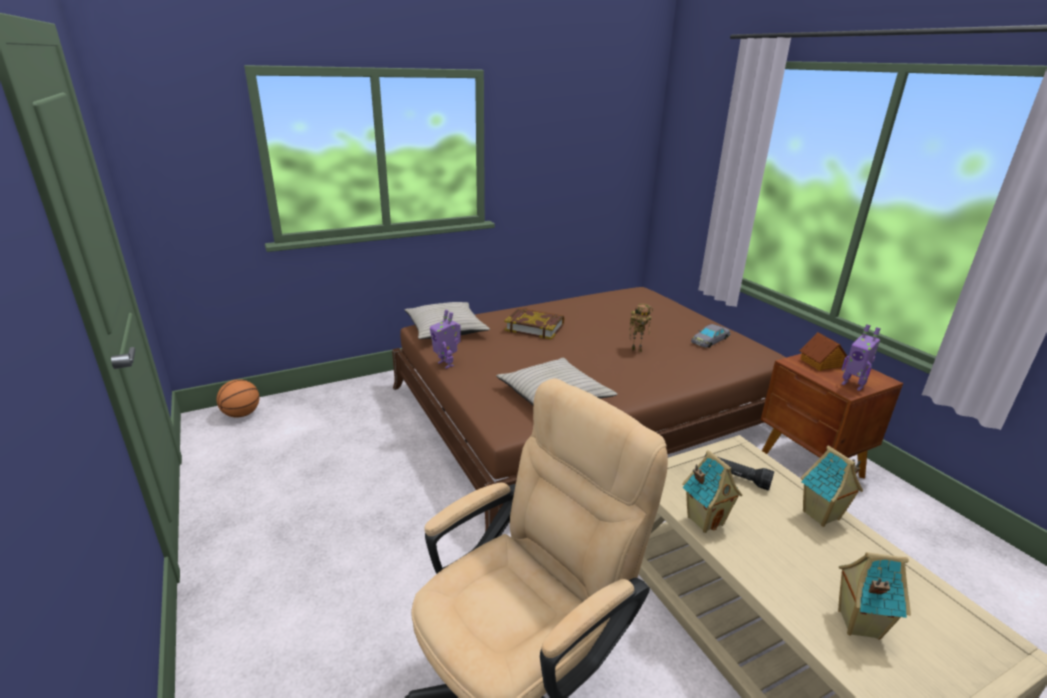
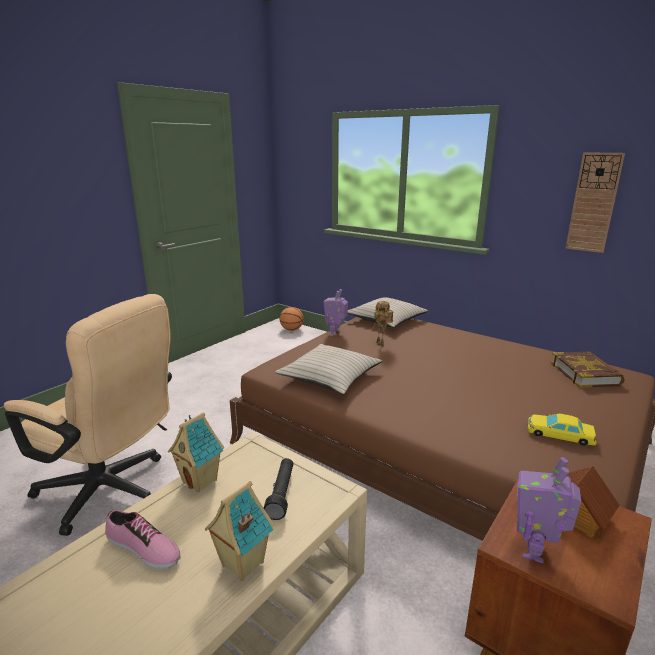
camera: 65 degrees right, 5 degrees down
book [504,308,564,340] -> book moved to [550,352,625,388]
toy robot [629,304,653,352] -> toy robot moved to [371,301,393,346]
grey toy car [691,324,730,348] -> yellow toy car [527,413,597,446]
toy house [838,552,911,640] -> none
none -> shoe [105,510,180,569]
none -> wall clock [565,152,625,253]

